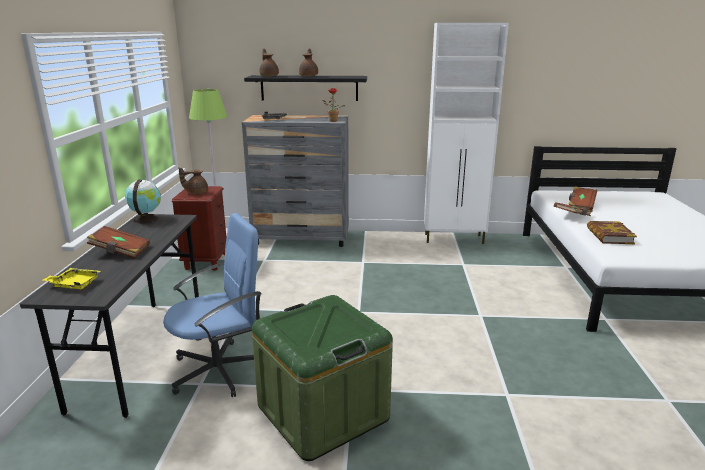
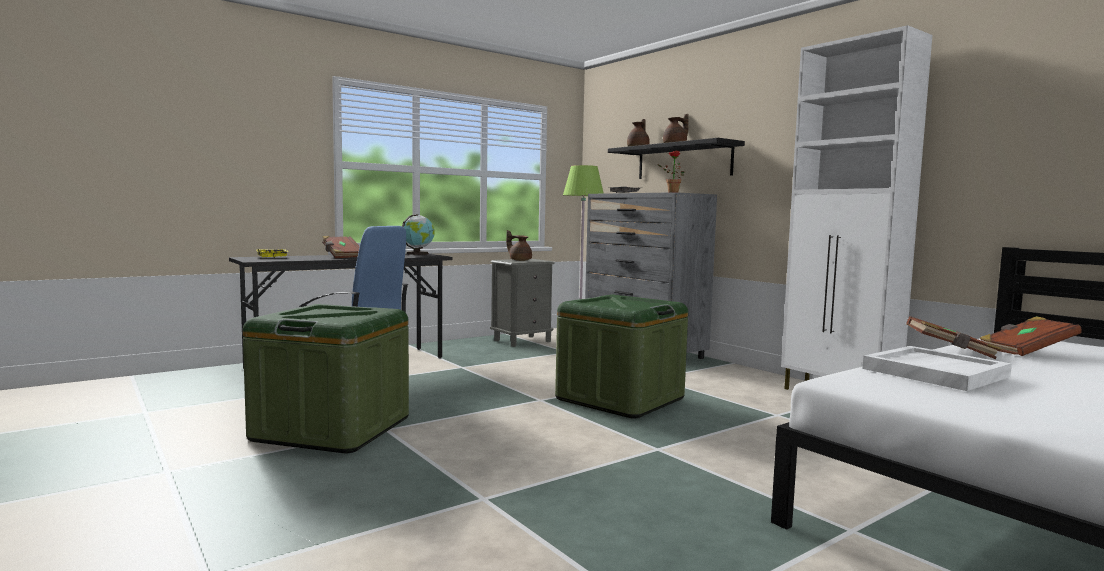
camera: 50 degrees right, 15 degrees down
brown nightstand [172,186,227,271] -> grey nightstand [490,259,555,347]
book [587,221,637,244] -> white tray [863,346,1012,391]
none -> green storage box [555,294,688,418]

